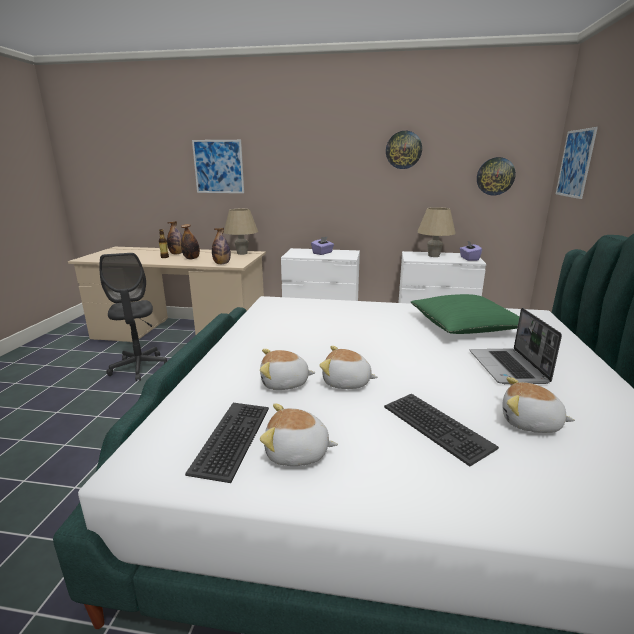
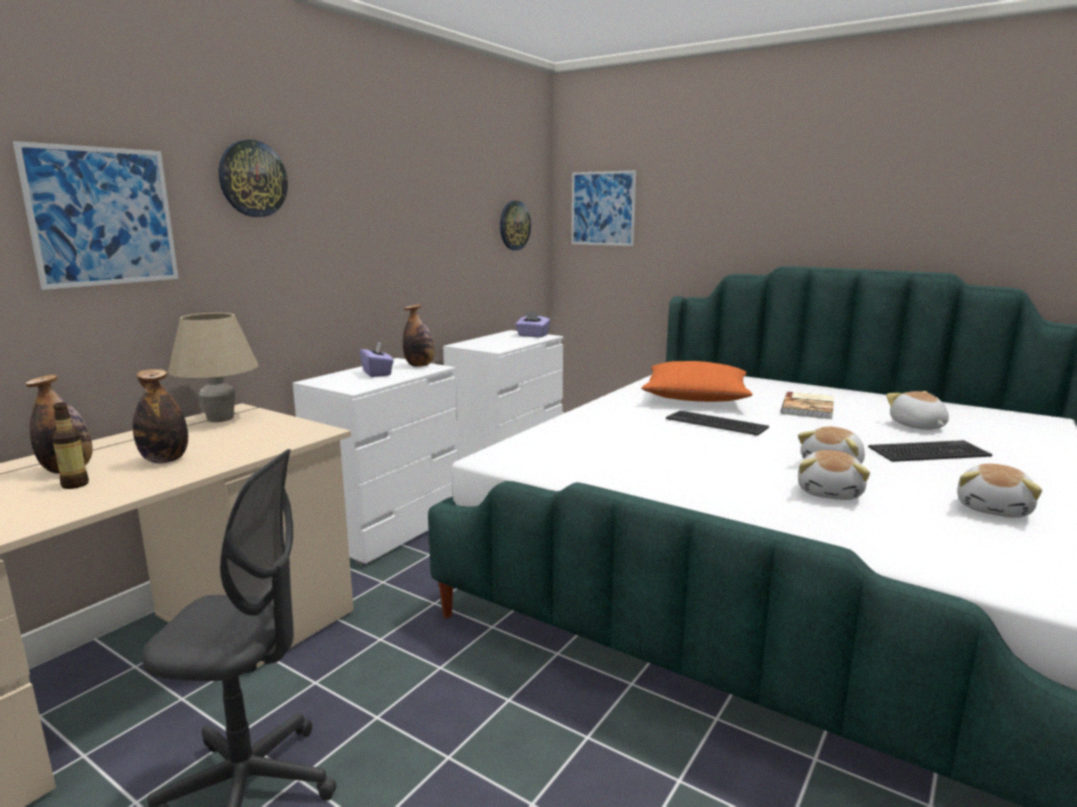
camera: 65 degrees left, 5 degrees down
keyboard [185,403,269,483] -> keyboard moved to [666,411,769,436]
bottle [212,228,231,264] -> bottle moved to [403,304,434,367]
wall clock [386,131,422,169] -> wall clock moved to [219,140,288,217]
green pillow [411,294,520,334] -> orange pillow [641,361,752,402]
beige table lamp [417,207,456,257] -> none
laptop [470,308,562,384] -> book [781,392,834,419]
plush toy [502,377,575,433] -> plush toy turned 120 degrees clockwise [886,391,949,430]

